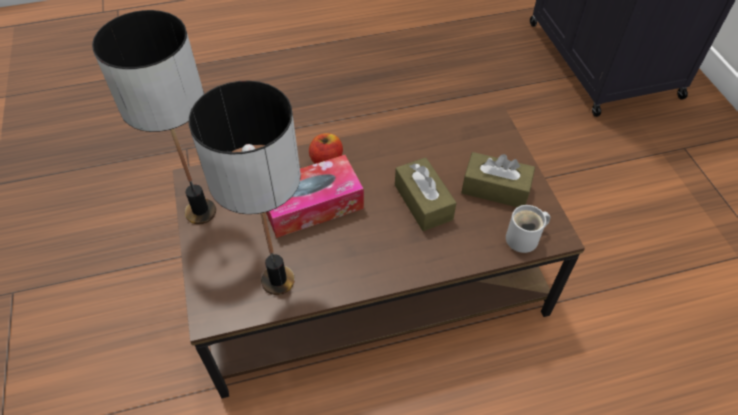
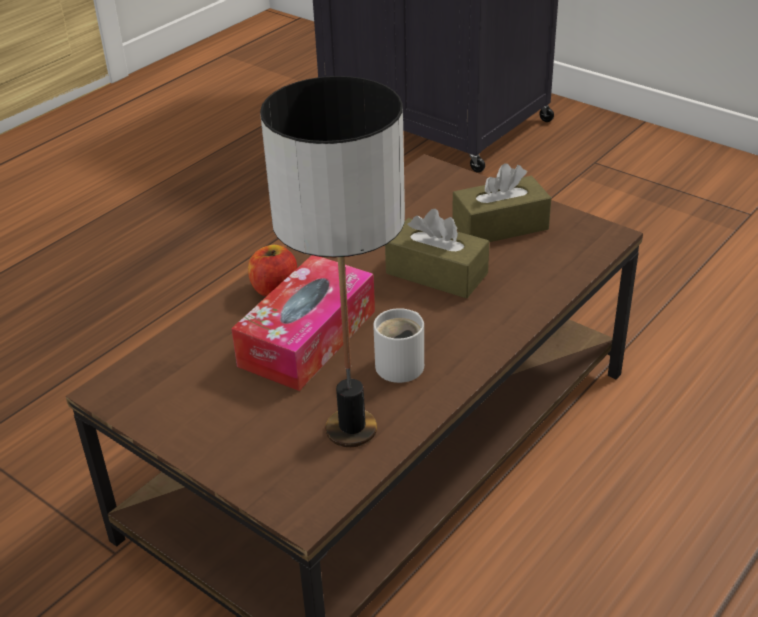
camera: 35 degrees left, 15 degrees down
table lamp [92,10,216,224] -> none
white mug [506,205,550,253] -> white mug moved to [373,308,424,383]

